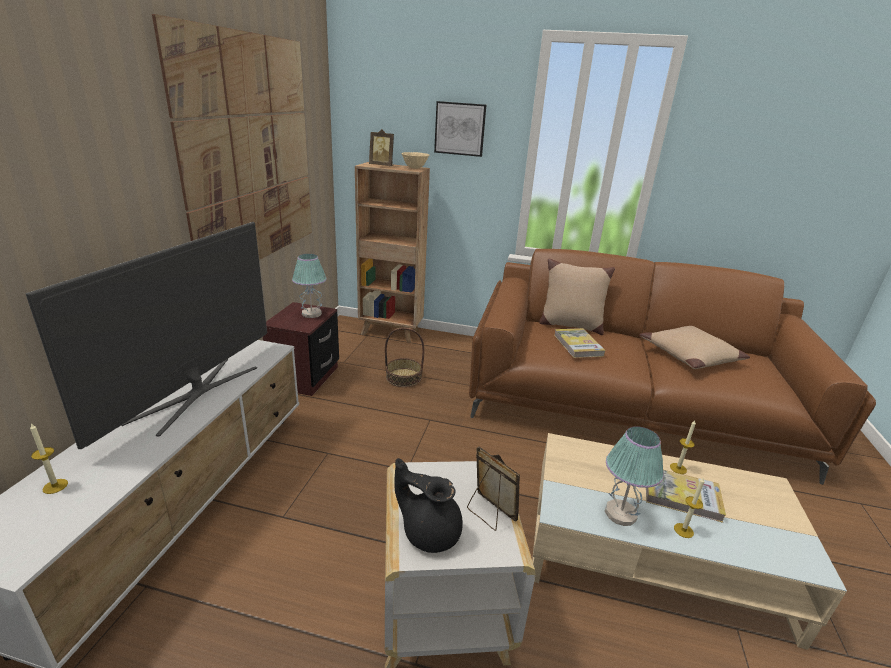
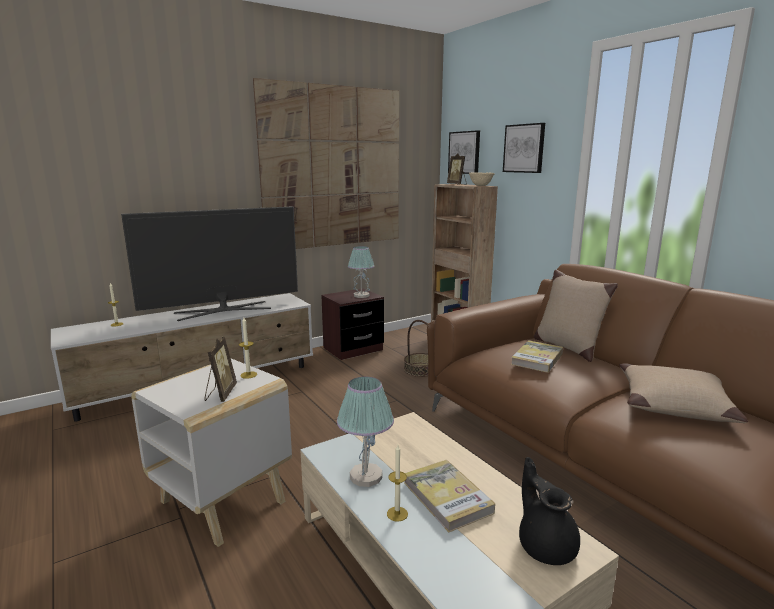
camera: 45 degrees right, 10 degrees down
black teapot [394,458,463,553] -> black teapot moved to [519,457,580,565]
candle [670,420,696,474] -> candle moved to [239,318,257,379]
none -> picture [448,130,480,174]

